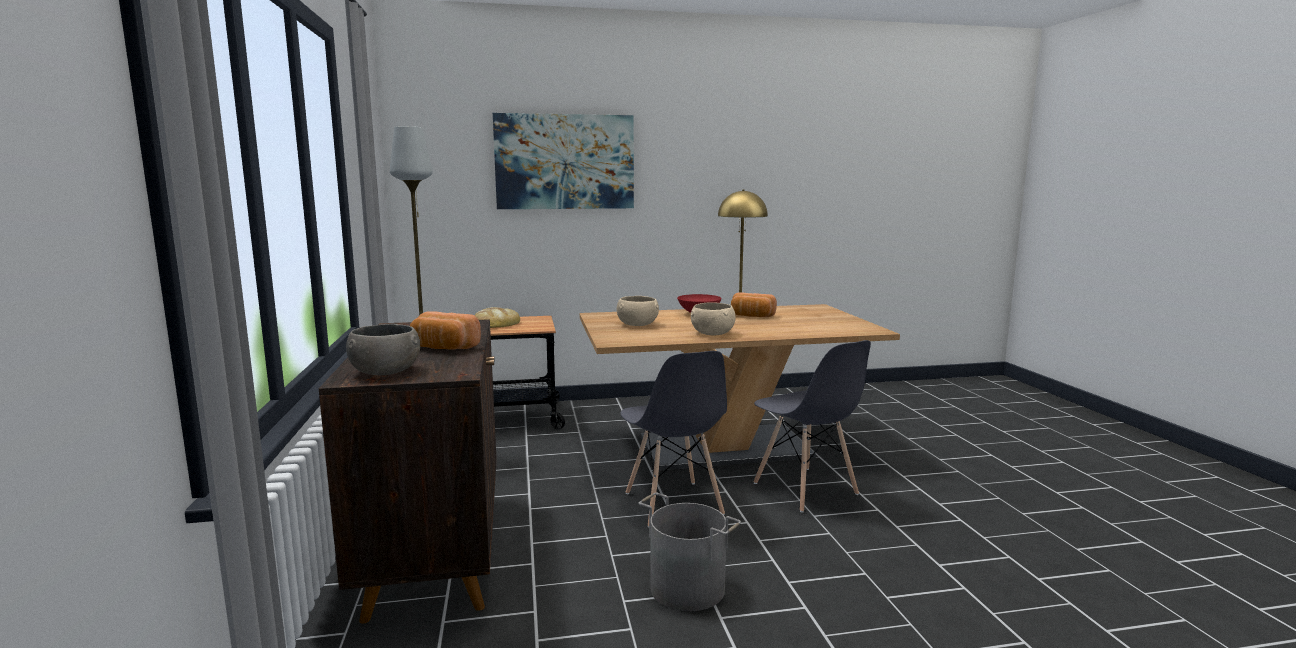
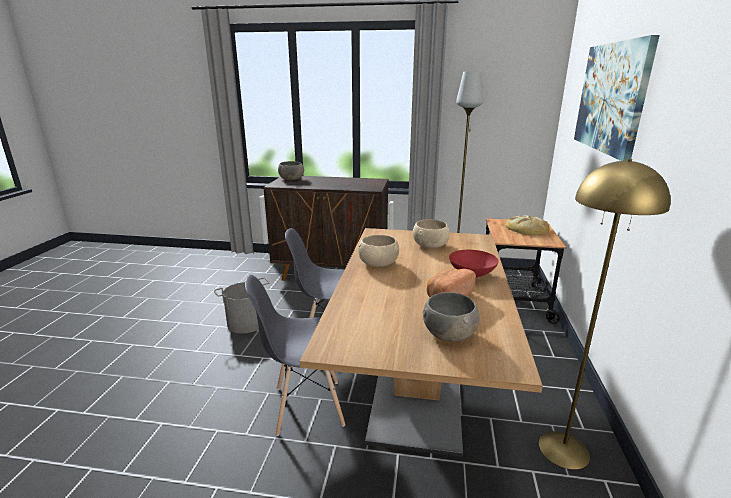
camera: 110 degrees right, 10 degrees up
bread [410,311,481,350] -> none
none -> grey bowl [423,292,480,342]

